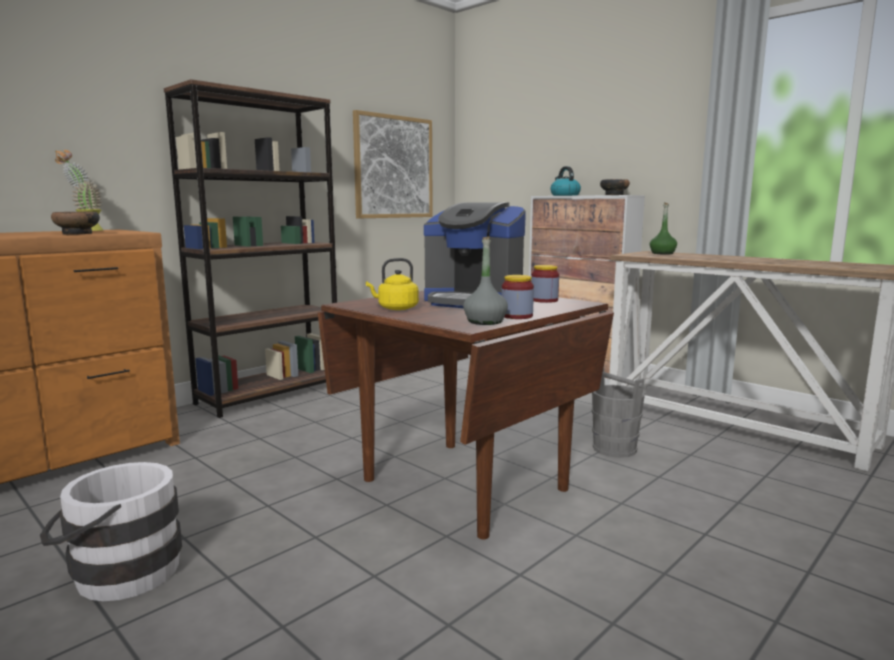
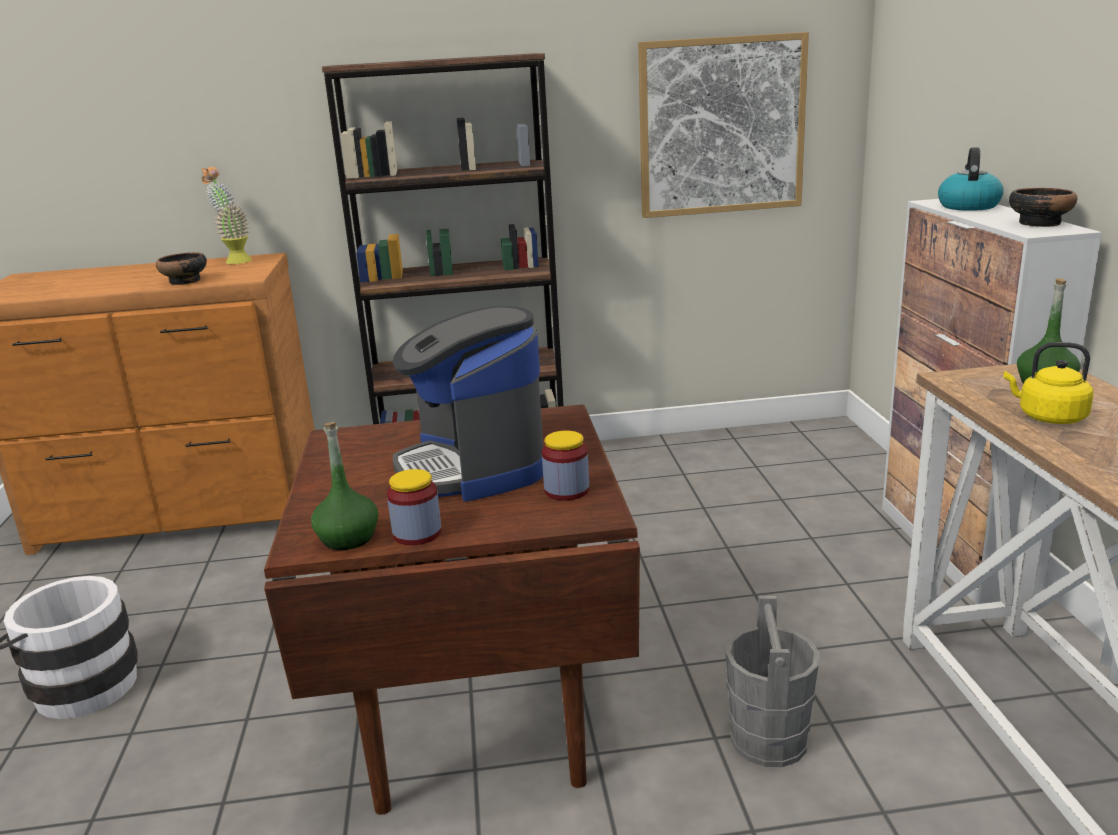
camera: 40 degrees right, 10 degrees up
yellow kettle [366,258,419,310] -> yellow kettle moved to [1003,342,1094,424]
grey bottle [463,236,508,325] -> green bottle [311,422,378,550]

